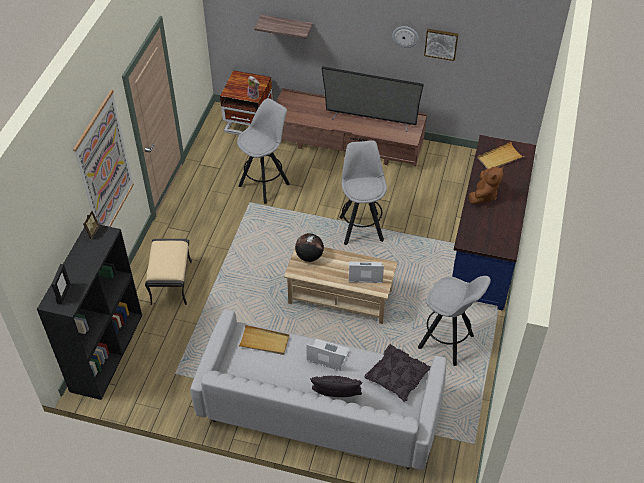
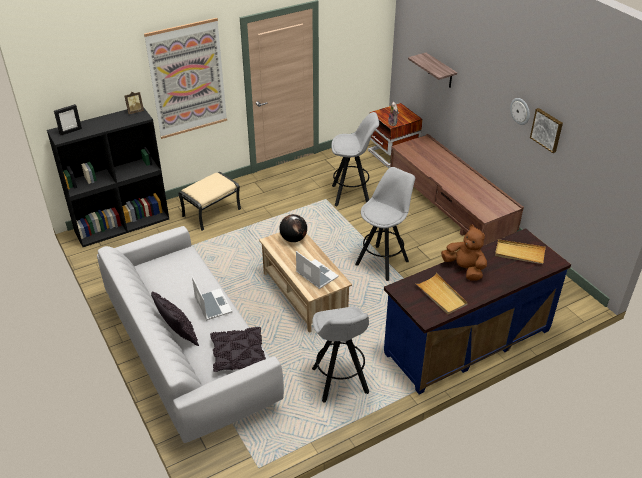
camera: 45 degrees right, 10 degrees down
beige tray [239,325,289,355] -> beige tray moved to [415,273,468,314]
television [321,66,424,132] -> none
brown plush toy [469,166,503,204] -> brown plush toy turned 120 degrees counterclockwise [441,224,487,281]

